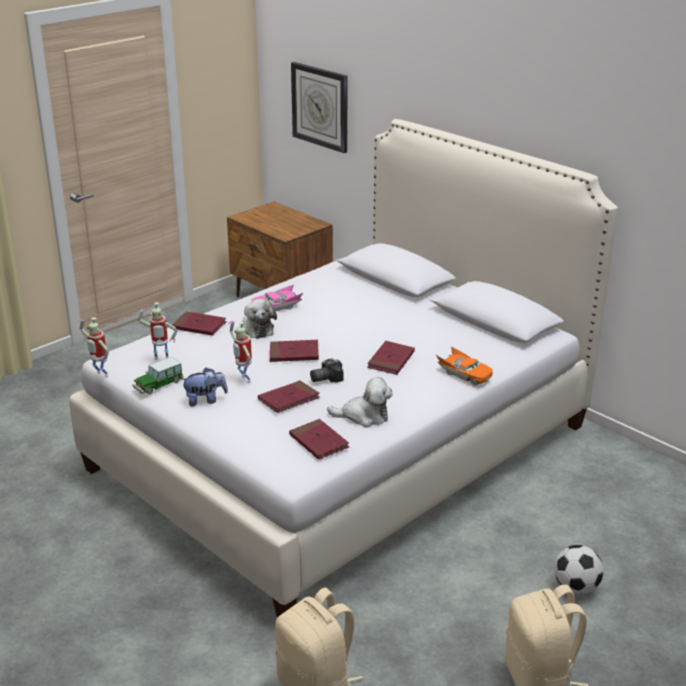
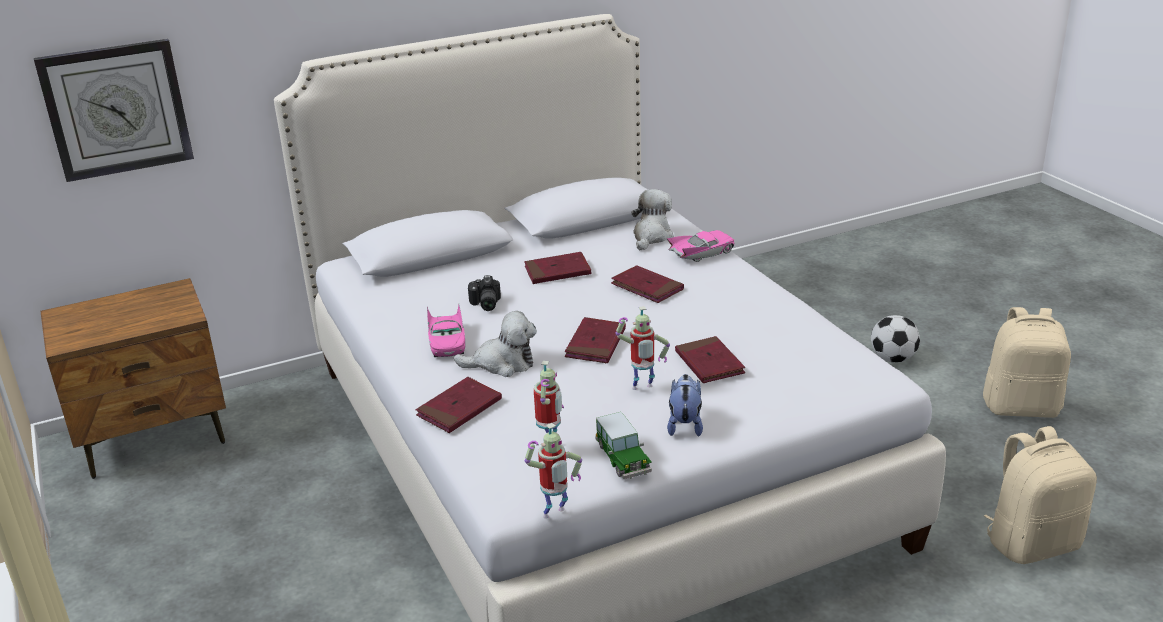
camera: 70 degrees left, 0 degrees up
red book [289,419,349,460] -> red book moved to [524,252,591,284]
camera [310,358,344,382] -> camera moved to [468,275,501,311]
plush toy [327,377,393,428] -> plush toy moved to [631,189,674,250]
orange toy car [436,346,493,386] -> pink toy car [667,230,734,262]

